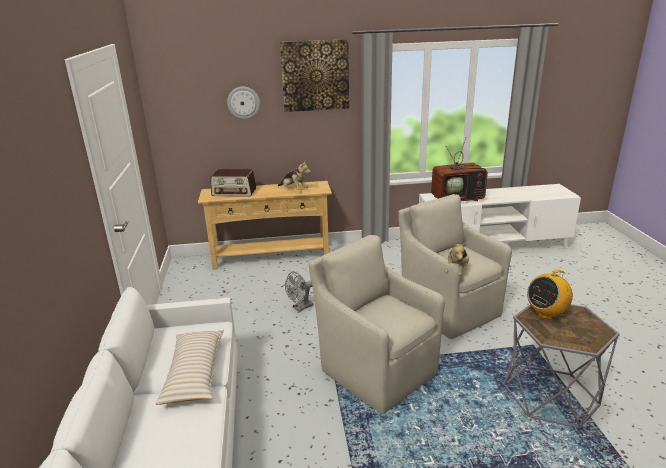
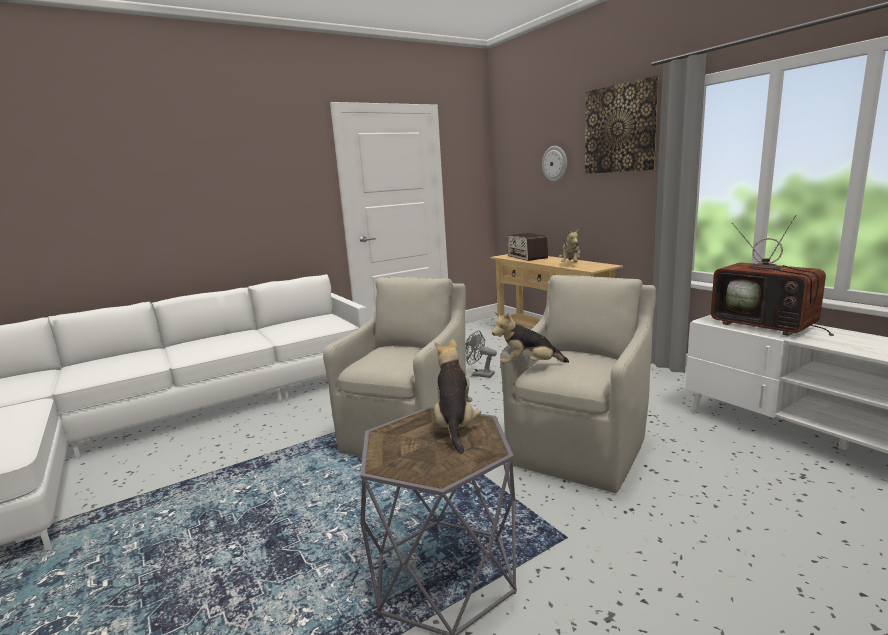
camera: 65 degrees right, 10 degrees down
beige pillow [156,330,224,405] -> none
radio [527,270,573,319] -> plush toy [434,339,481,454]

